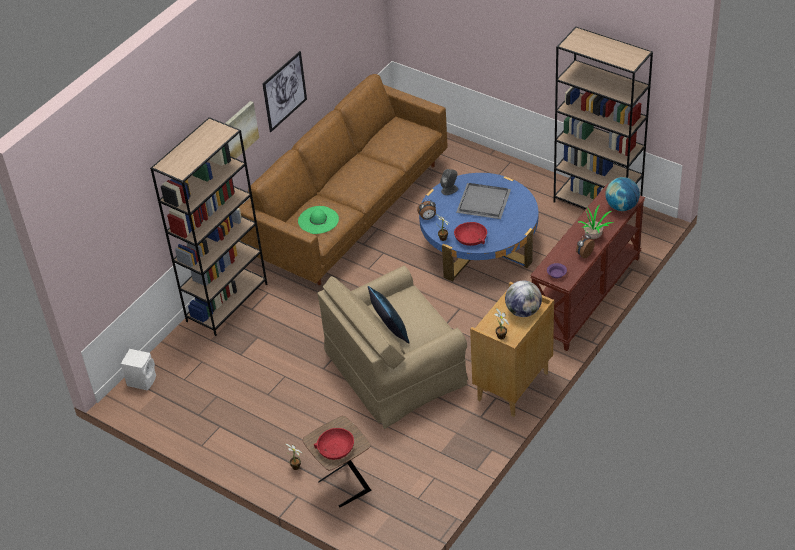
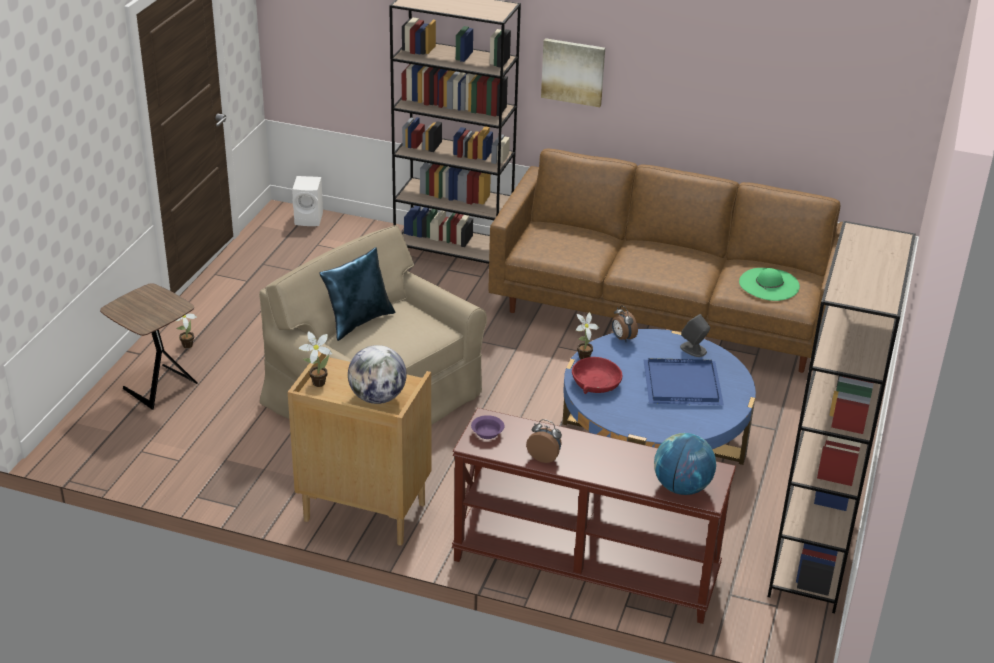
camera: 70 degrees right, 10 degrees down
picture [262,51,307,132] -> none
green hat [298,206,339,234] -> green hat moved to [739,268,800,301]
red bowl [314,428,354,460] -> none
grey tray [456,183,511,219] -> blue tray [643,358,724,405]
potted plant [578,204,614,239] -> none

